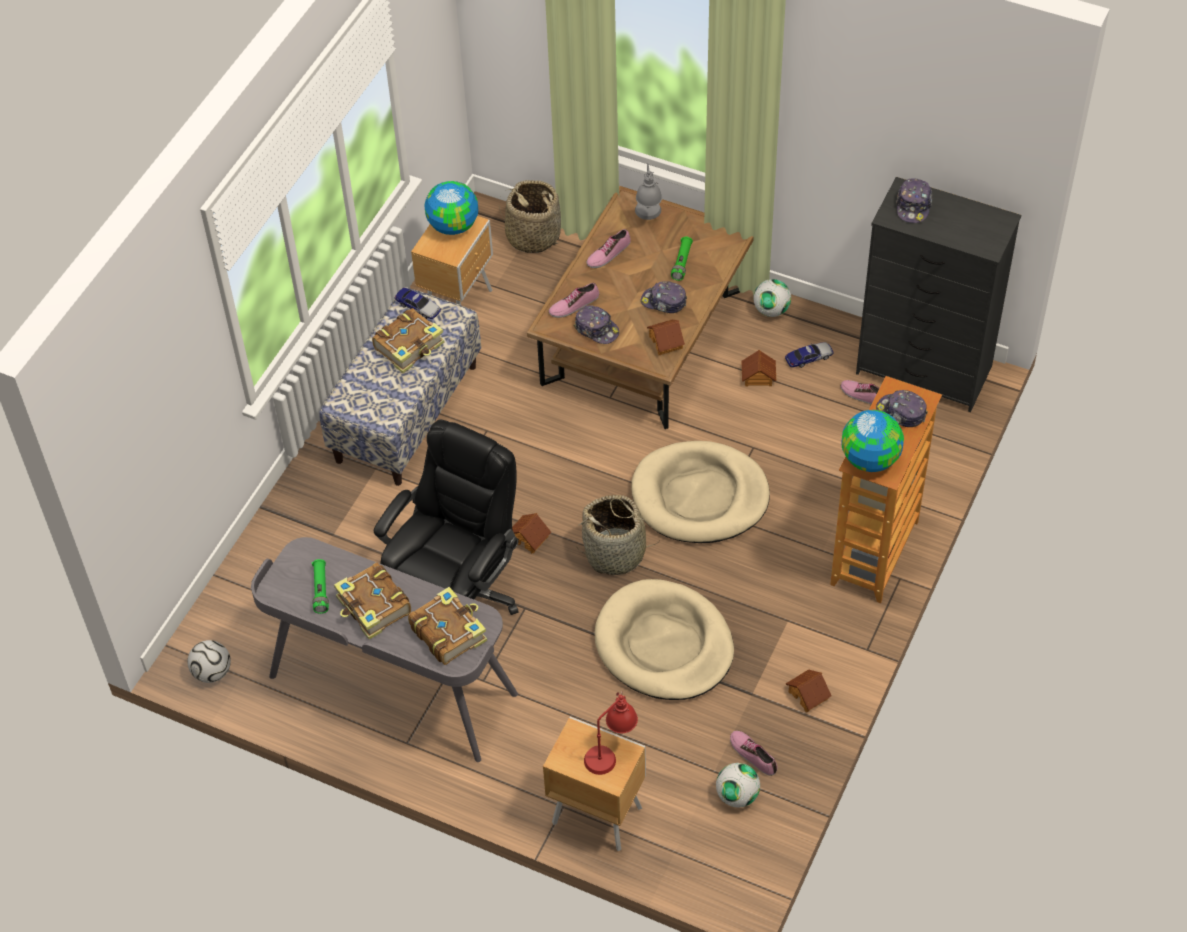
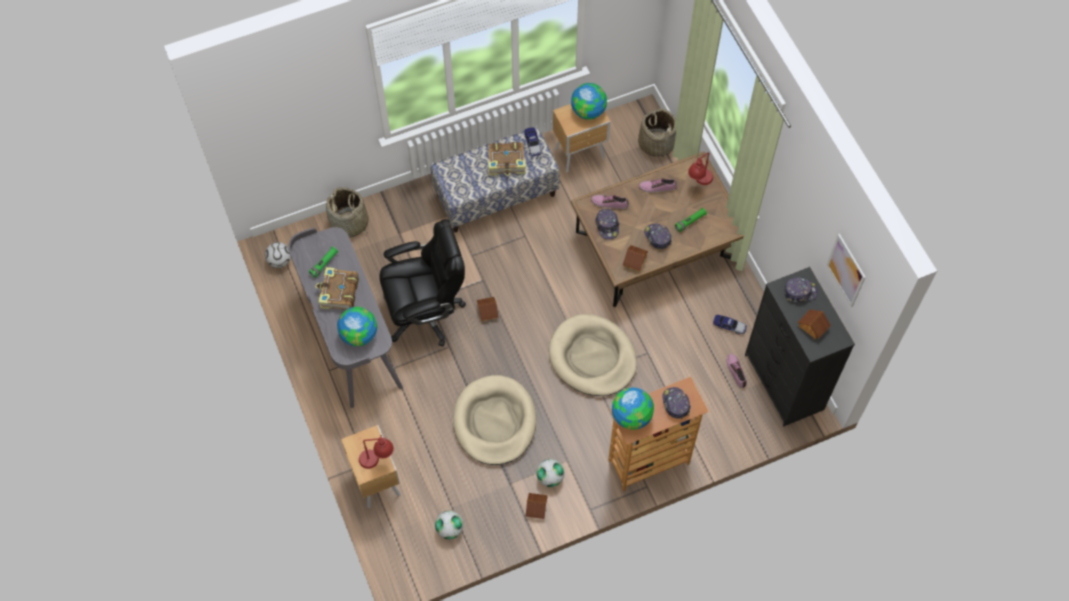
camera: 40 degrees right, 10 degrees up
book [408,587,487,665] -> globe [337,307,377,346]
basket [576,495,661,575] -> basket moved to [326,187,369,238]
grey table lamp [635,163,662,220] -> red table lamp [688,152,713,185]
shoe [730,731,778,776] -> none
toy house [742,350,776,386] -> toy house moved to [797,309,831,339]
football [753,279,791,317] -> football moved to [536,459,564,487]
cap [896,178,932,223] -> cap turned 150 degrees counterclockwise [784,277,818,302]
none -> picture [827,234,866,307]

